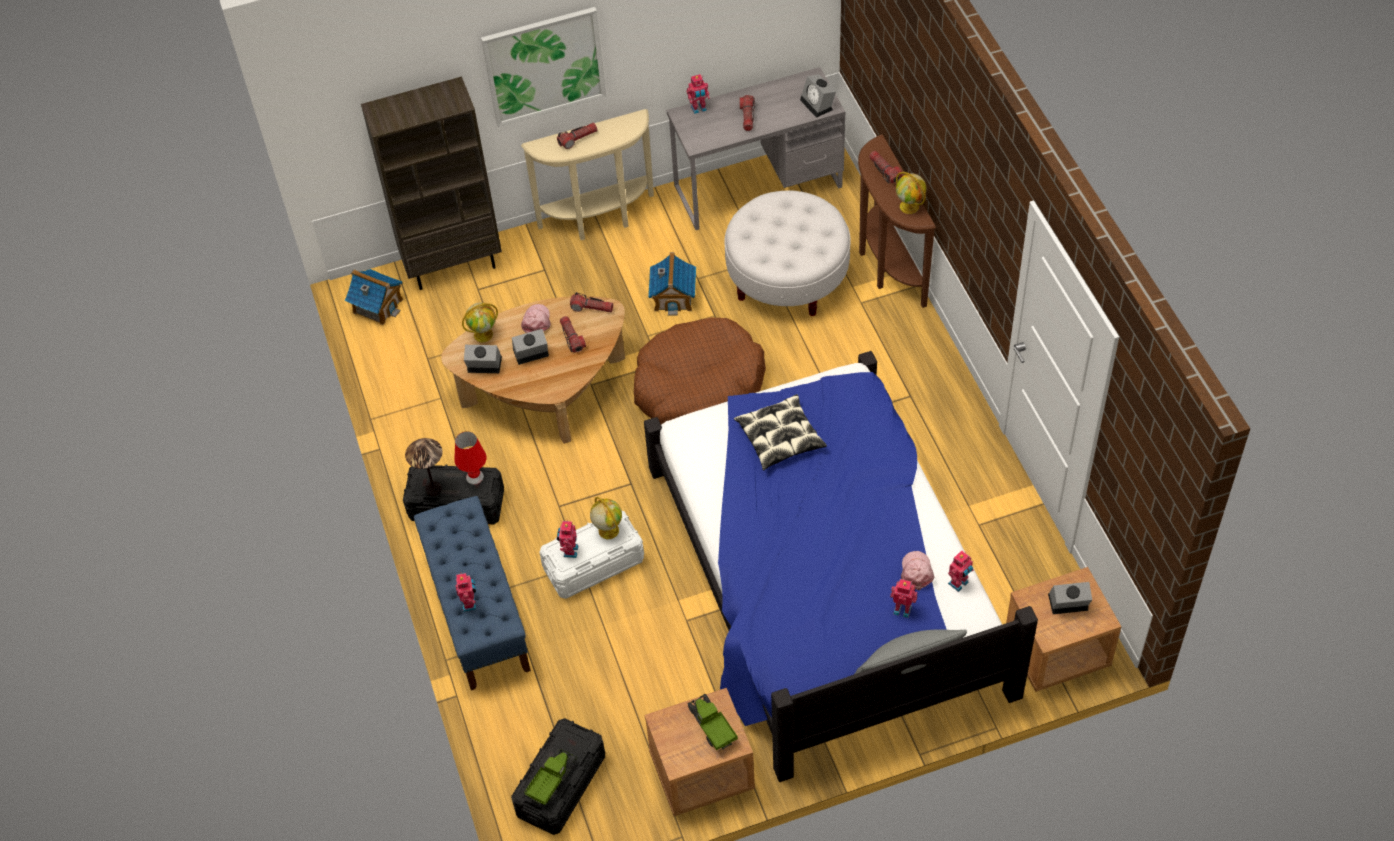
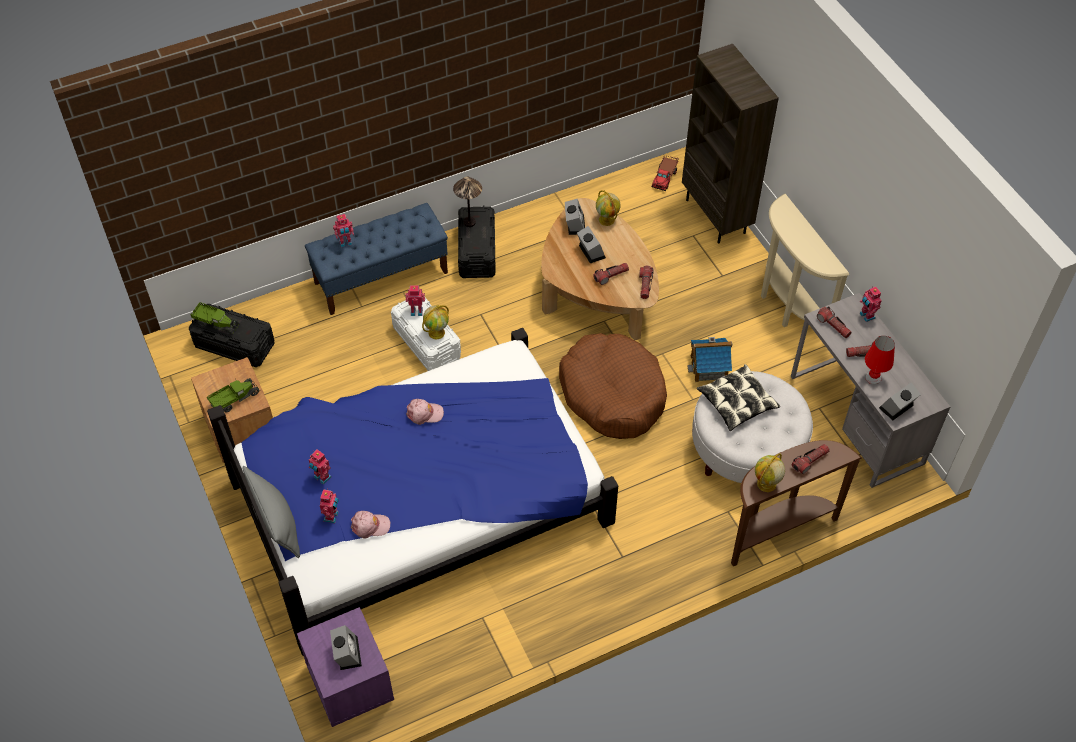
camera: 80 degrees right, 0 degrees up
toy house [345,269,403,325] -> toy truck [651,155,679,191]
red table lamp [454,431,487,485] -> red table lamp moved to [865,336,895,385]
picture [481,7,606,127] -> none
pink cap [521,304,551,333] -> pink cap moved to [406,399,444,425]
flashlight [557,123,597,149] -> flashlight moved to [817,306,852,338]
pillow [734,394,827,471] -> pillow moved to [697,364,780,431]
toy robot [948,550,974,592] -> toy robot moved to [309,449,331,485]
brown nightstand [1006,567,1121,692] -> purple nightstand [297,607,394,727]

